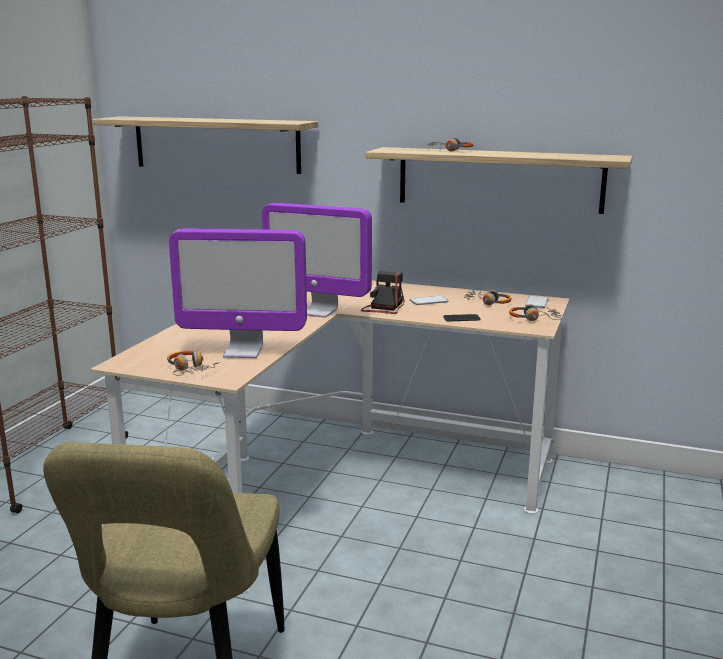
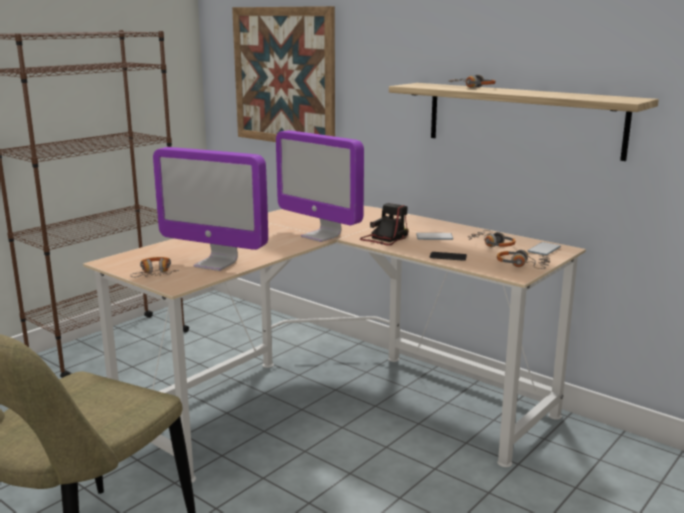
camera: 20 degrees right, 0 degrees up
shelf [93,116,318,174] -> picture [232,6,335,142]

